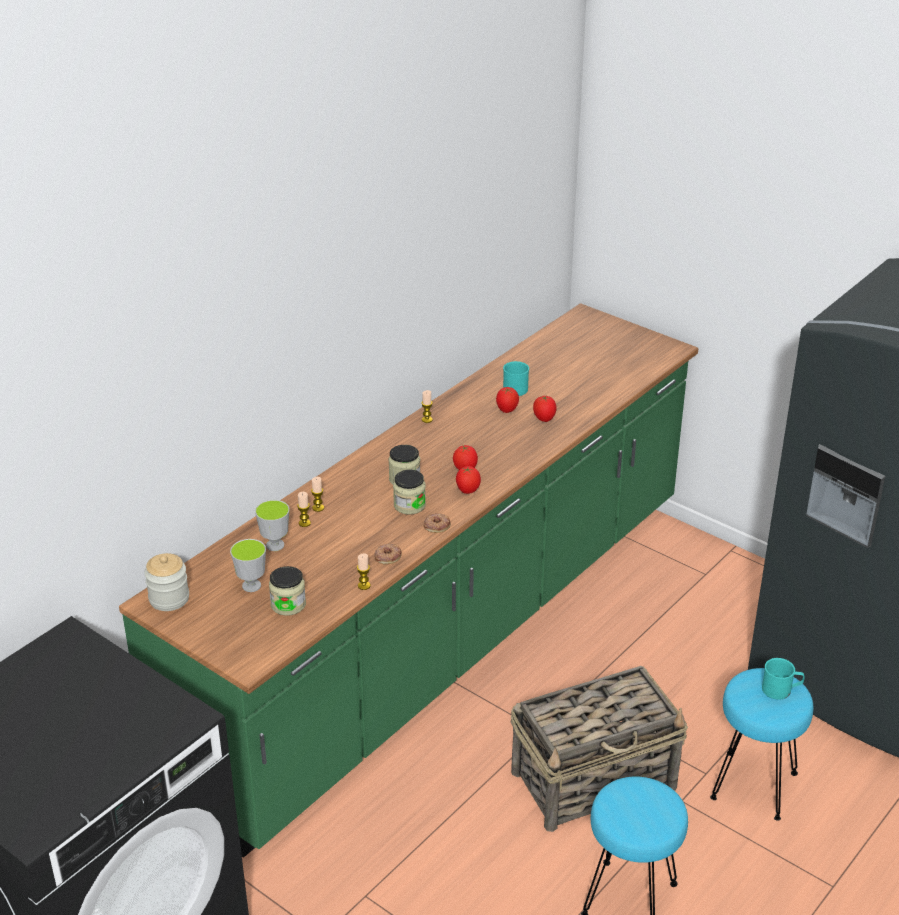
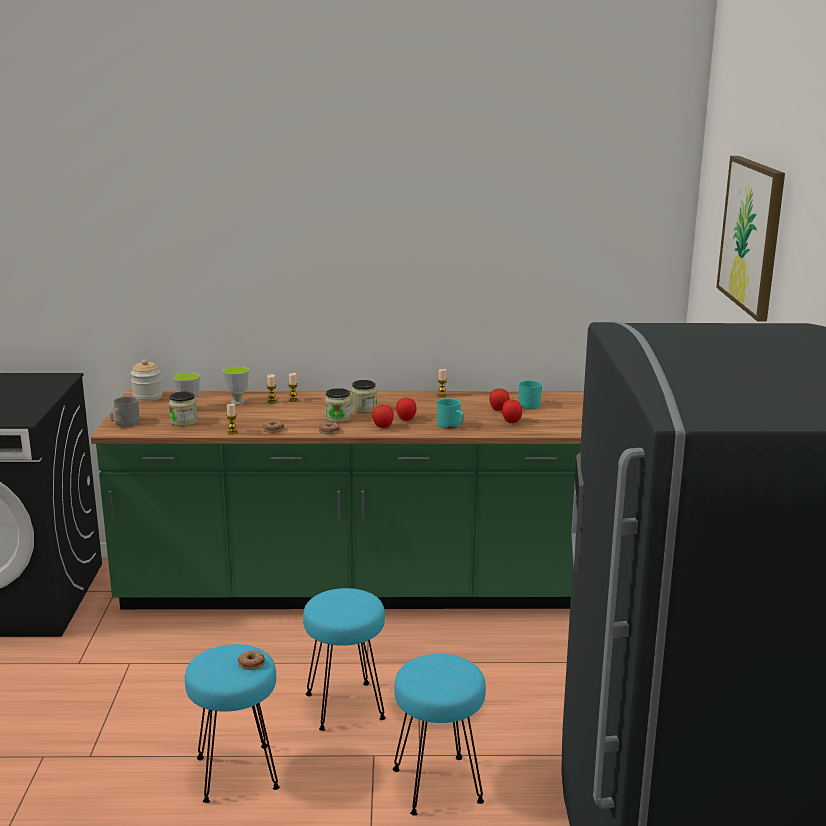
camera: 50 degrees right, 15 degrees down
basket [510,666,688,832] -> turquoise stool [303,588,386,731]
turquoise mug [762,658,805,700] -> turquoise mug moved to [437,398,464,429]
none -> grey mug [110,396,140,427]
none -> donut [237,651,265,670]
none -> picture [716,156,785,322]

